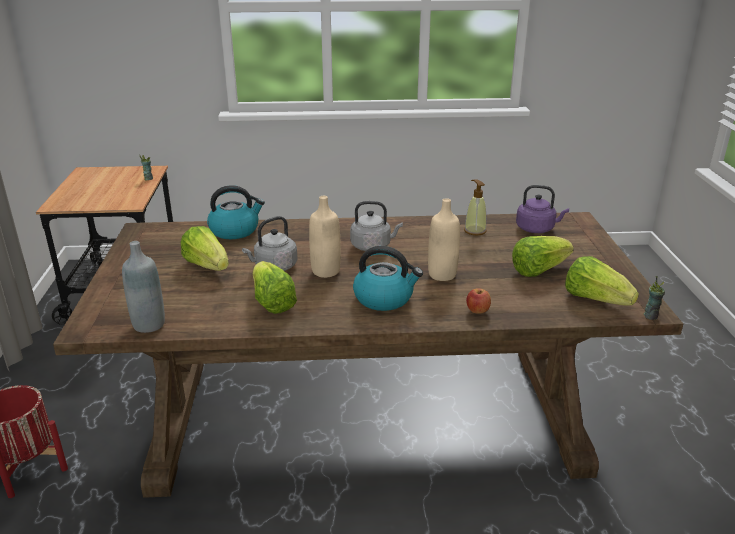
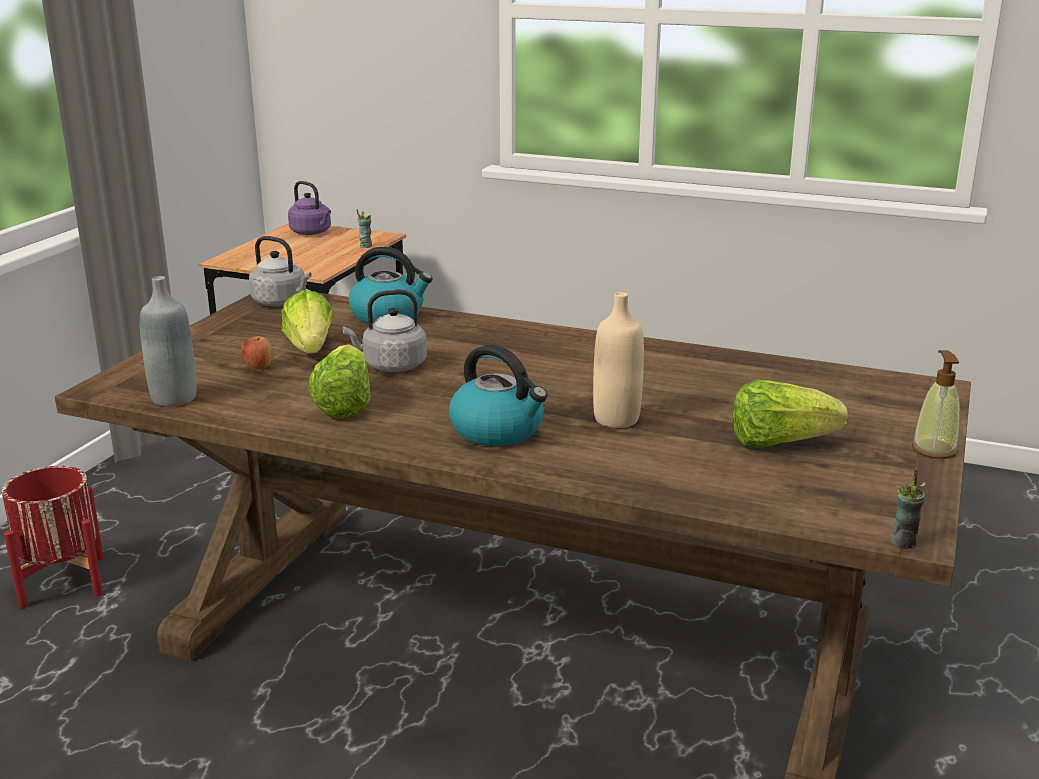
camera: 25 degrees right, 5 degrees down
beige bottle [309,196,341,278] -> none
grey kettle [350,201,403,251] -> grey kettle moved to [249,236,312,306]
soap dispenser [464,179,487,235] -> soap dispenser moved to [912,350,960,459]
apple [466,288,491,314] -> apple moved to [241,336,273,369]
purple kettle [516,185,569,233] -> purple kettle moved to [288,181,331,235]
lettuce [565,256,639,306] -> none

